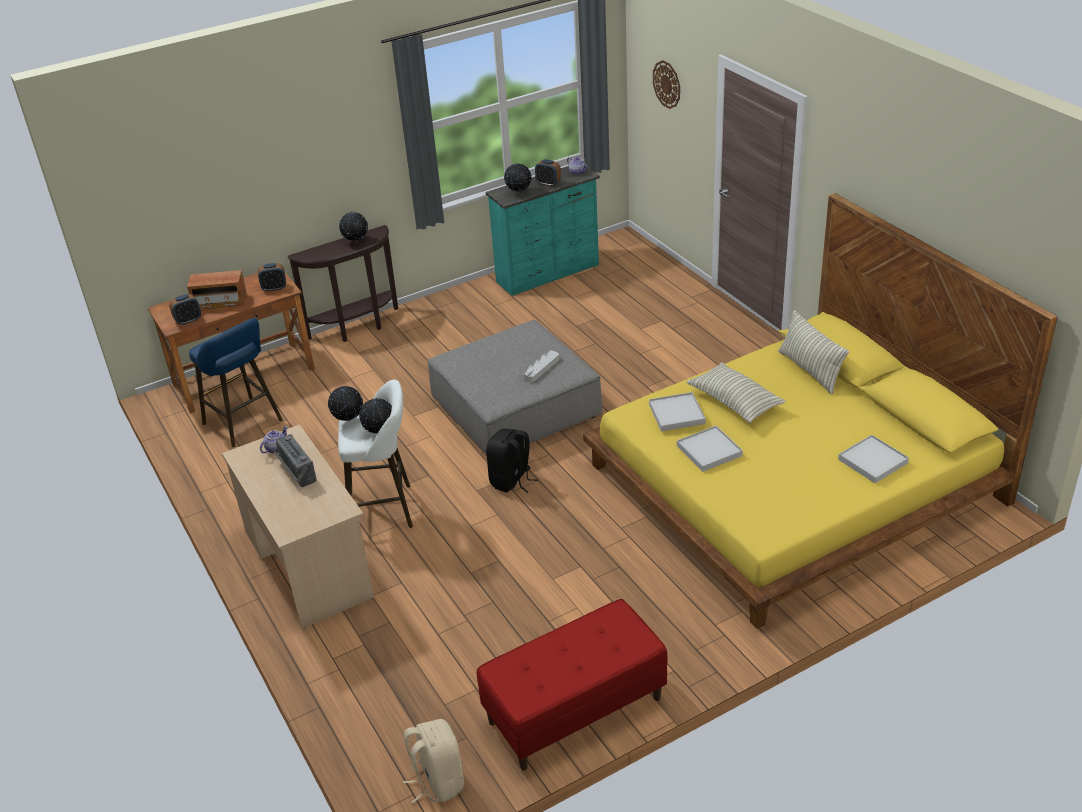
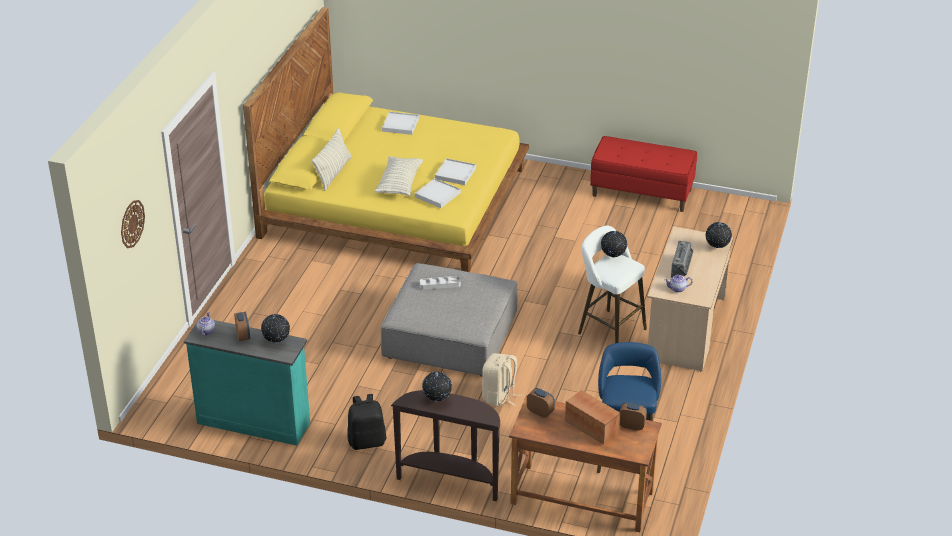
camera: 135 degrees left, 0 degrees up
globe [328,386,363,422] -> globe moved to [706,221,732,249]
beige backpack [403,719,464,803] -> beige backpack moved to [482,353,522,406]
black backpack [486,429,538,493] -> black backpack moved to [347,394,386,450]

